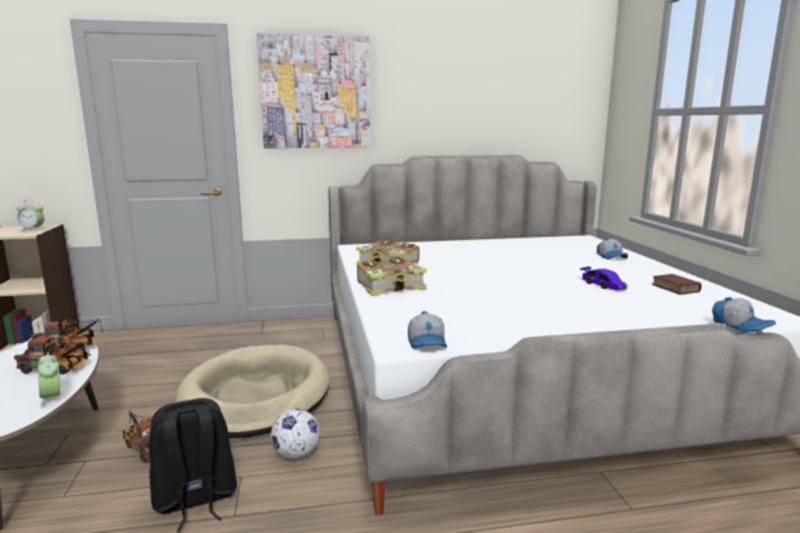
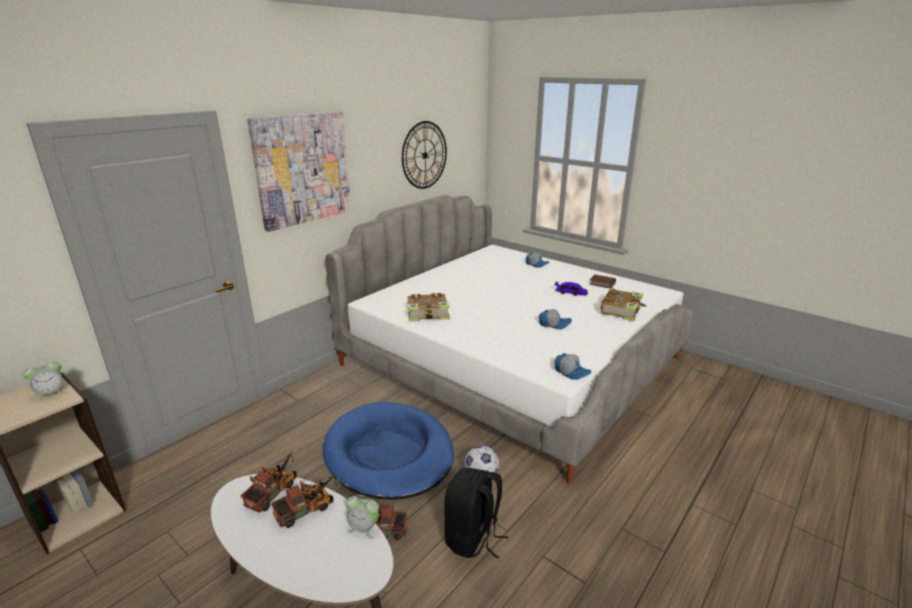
camera: 40 degrees left, 10 degrees up
beige dog bed [175,344,330,438] -> blue dog bed [323,402,454,500]
book [357,258,427,295] -> book moved to [601,289,647,321]
cap [712,297,776,332] -> cap moved to [539,309,572,329]
none -> wall clock [402,121,447,189]

